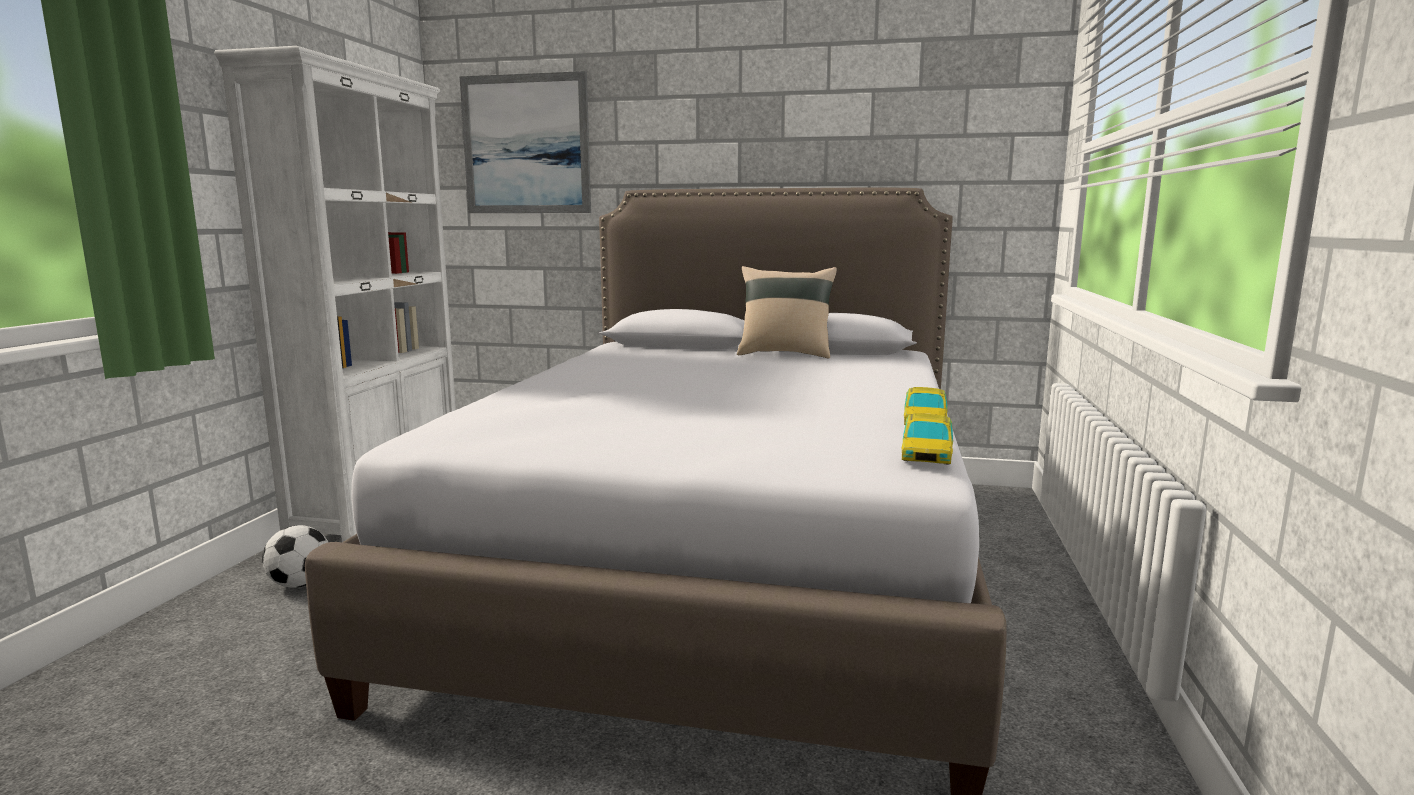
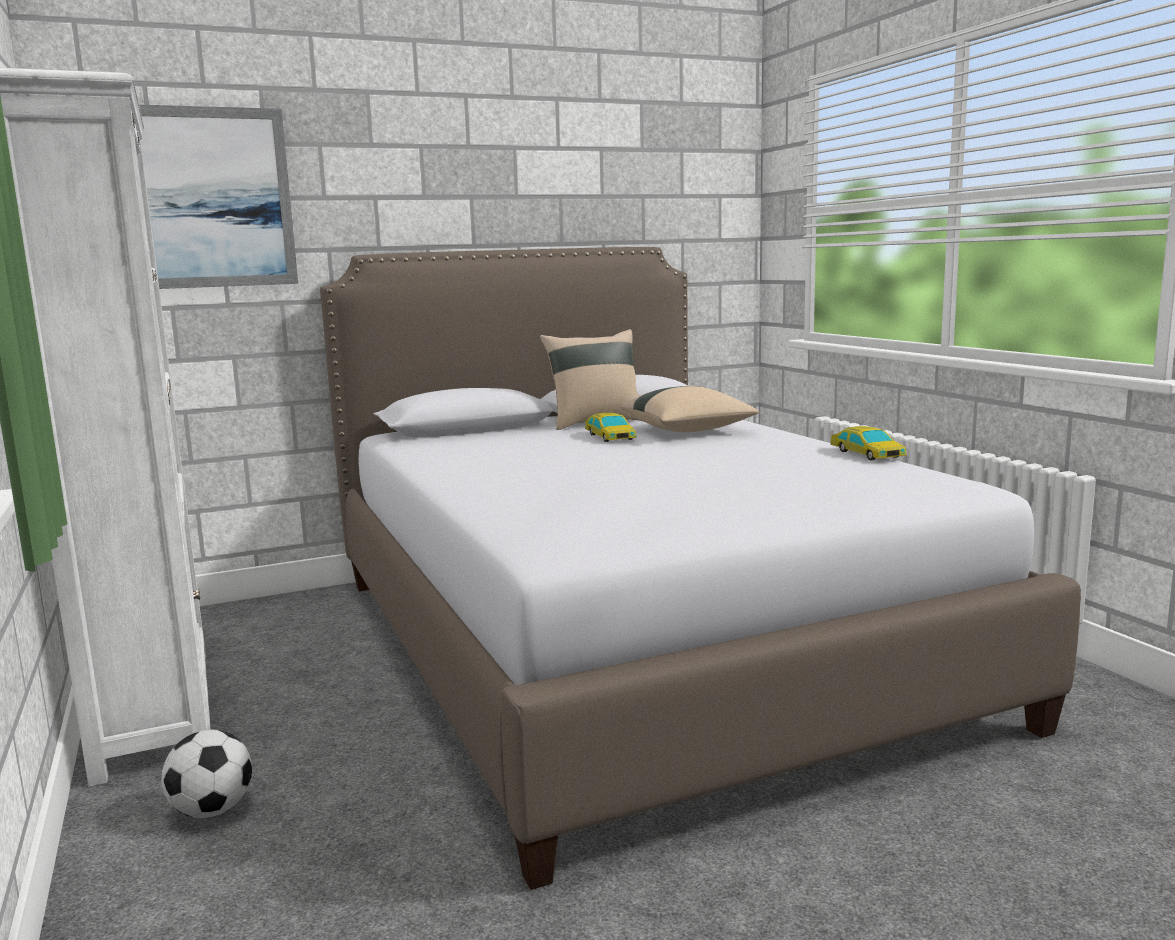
camera: 35 degrees left, 0 degrees up
toy car [902,413,953,465] -> toy car moved to [585,413,637,442]
none -> beige pillow [621,386,759,432]

